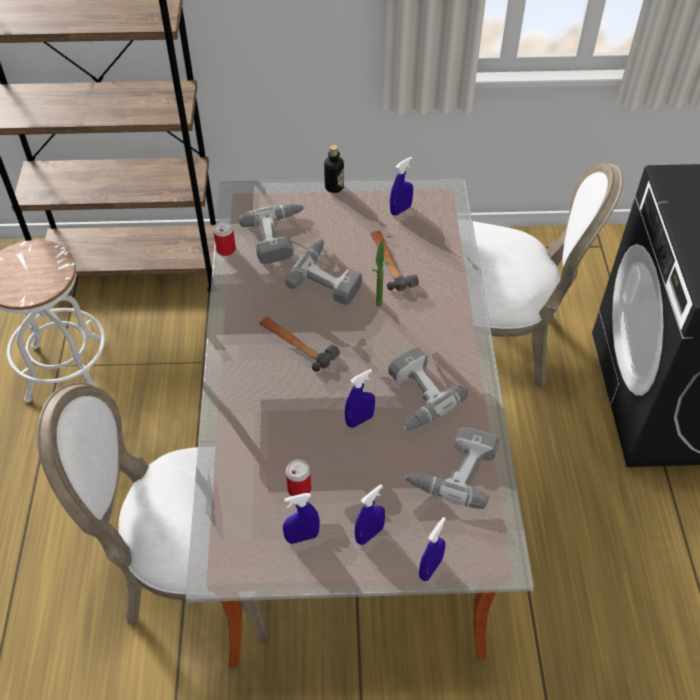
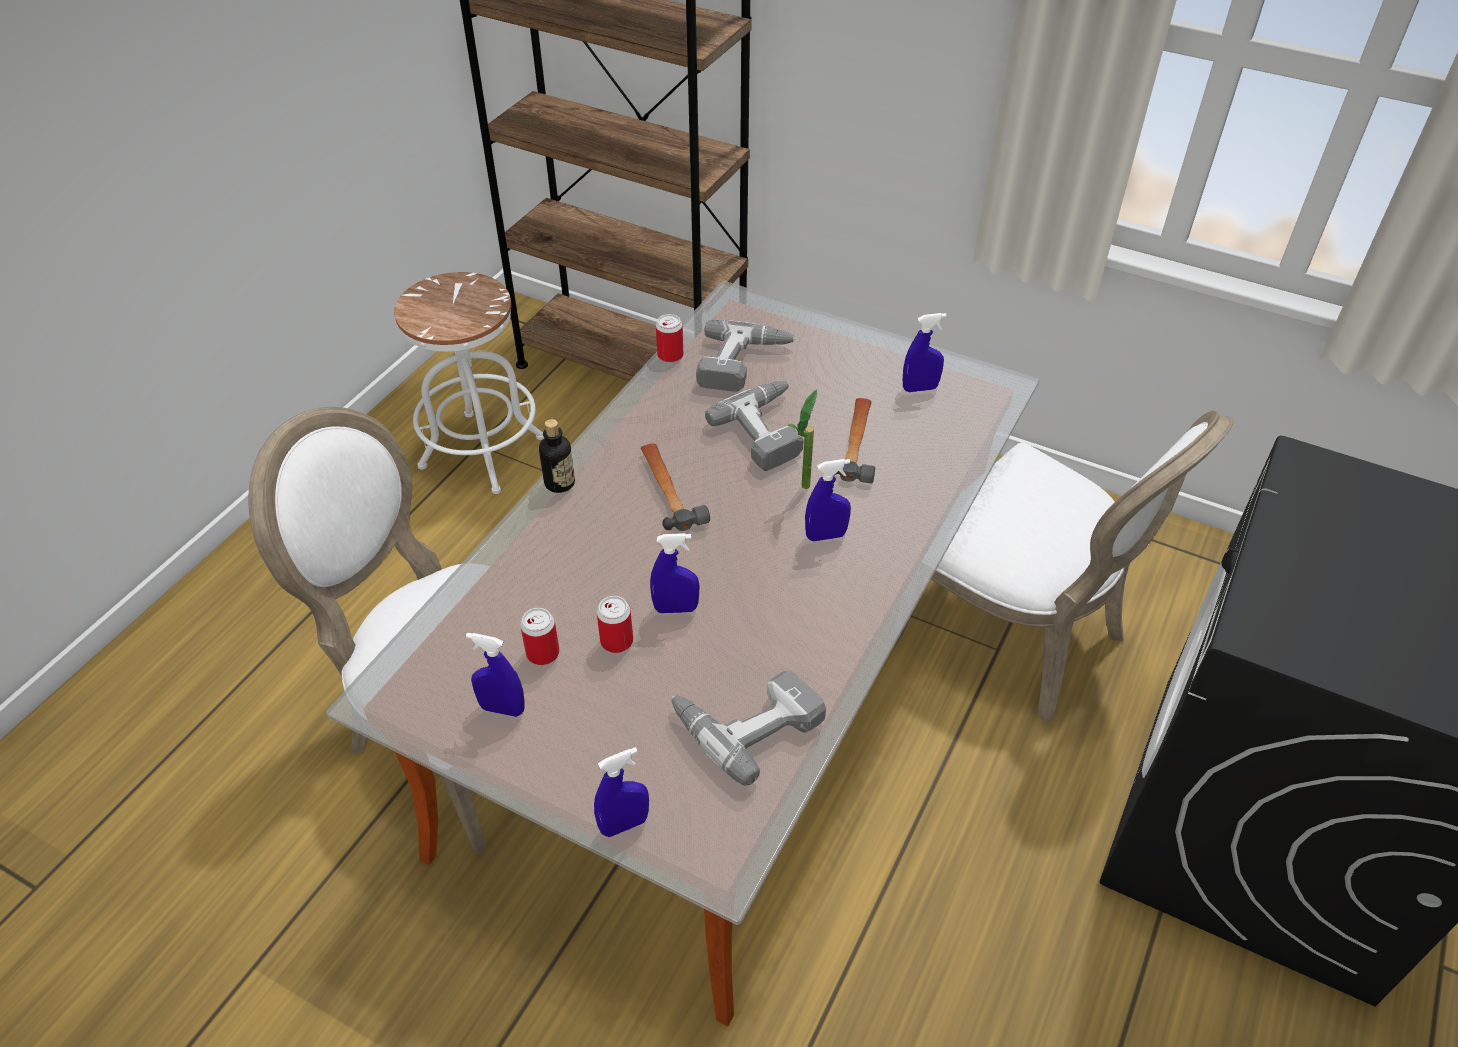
camera: 30 degrees right, 5 degrees down
bottle [324,145,344,193] -> bottle moved to [539,419,575,493]
blue spray bottle [354,484,385,545] -> blue spray bottle moved to [805,459,851,541]
power drill [388,347,468,430] -> none
none -> can [597,596,633,653]

